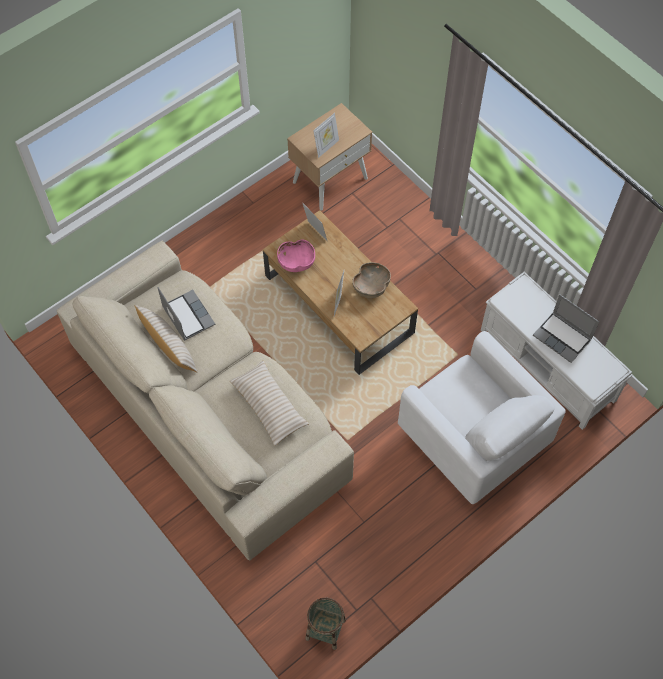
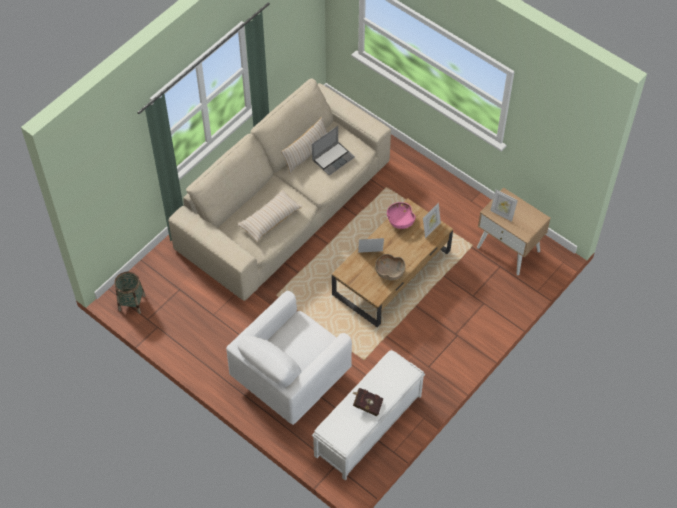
camera: 80 degrees right, 5 degrees down
laptop [533,294,599,363] -> red book [352,388,383,416]

